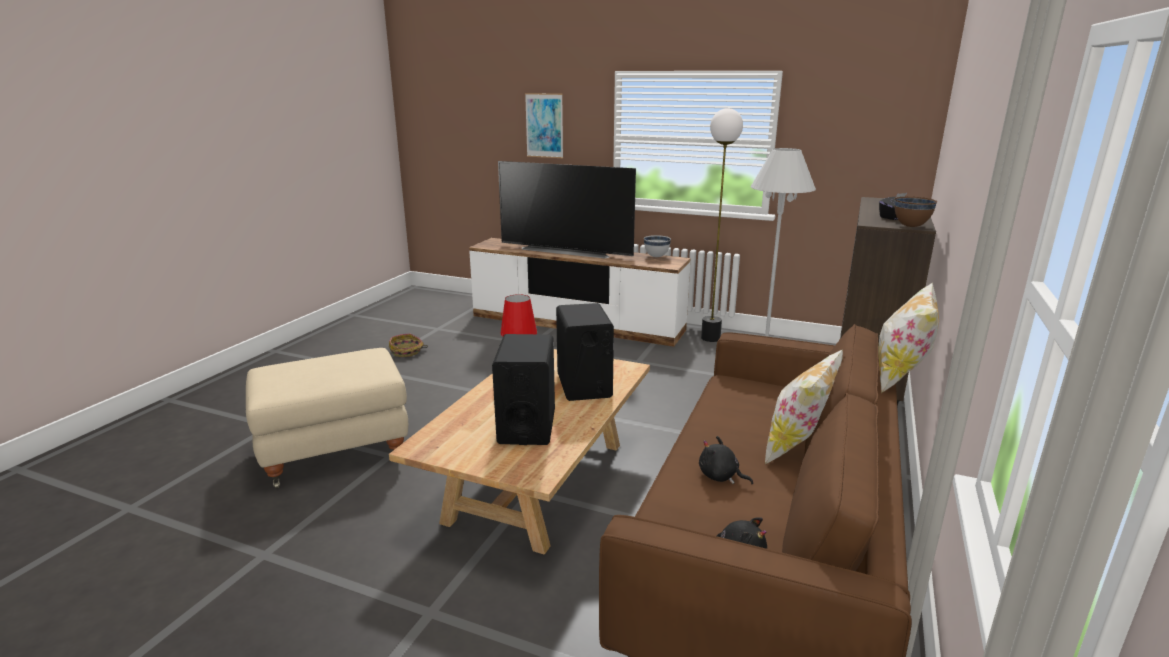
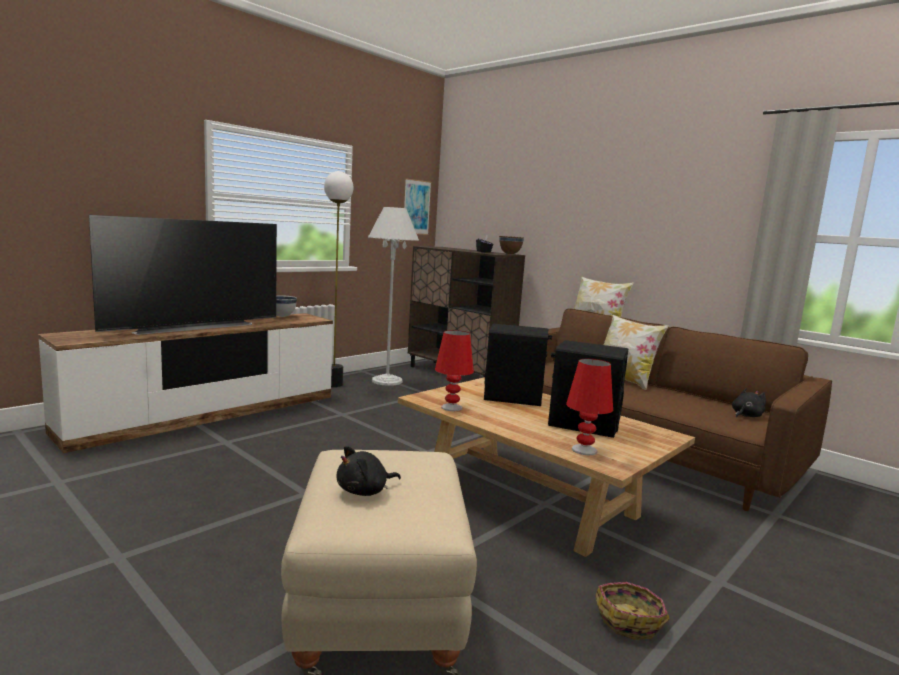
camera: 70 degrees left, 10 degrees down
basket [389,334,428,357] -> basket moved to [595,582,670,640]
picture [525,93,563,158] -> picture moved to [404,178,431,235]
black plush toy [699,436,753,484] -> black plush toy moved to [337,446,401,496]
none -> red table lamp [566,359,613,455]

